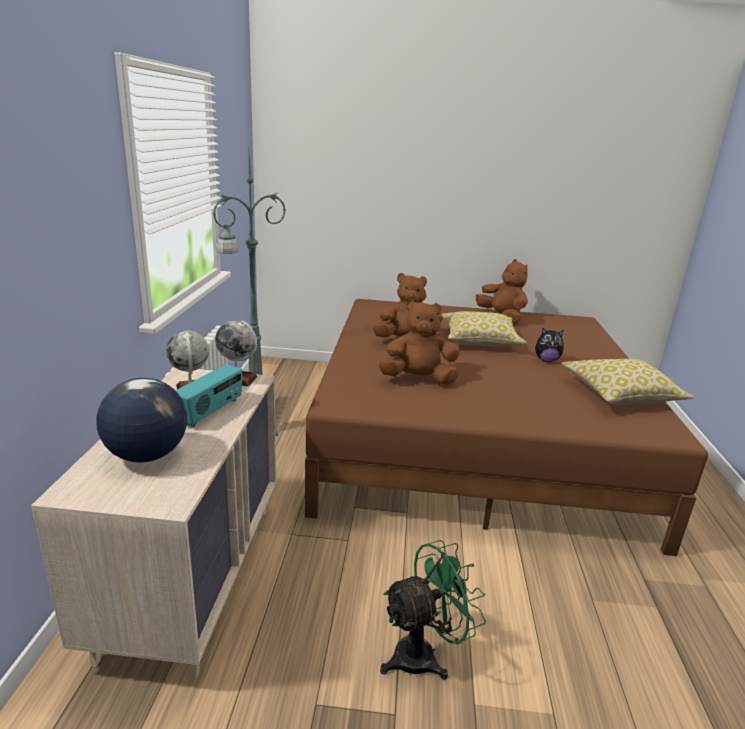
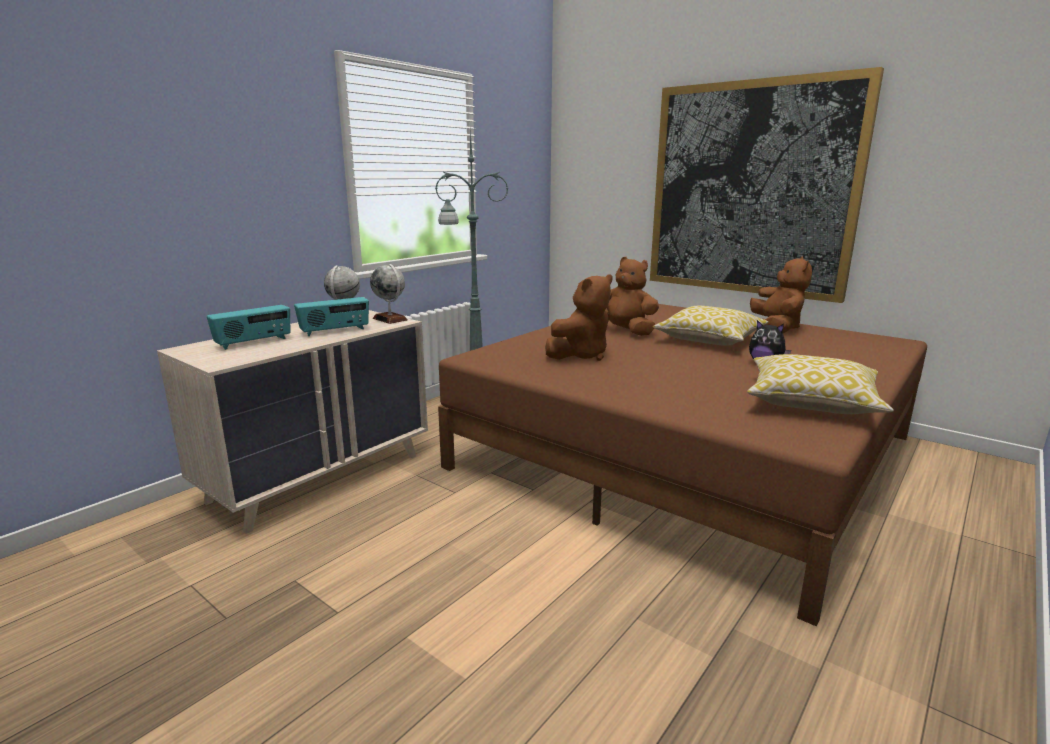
camera: 35 degrees right, 5 degrees down
globe [96,378,187,463] -> radio [207,305,290,350]
brown plush toy [378,300,460,385] -> brown plush toy turned 105 degrees clockwise [545,274,612,361]
green fan [380,540,486,680] -> none
none -> picture [650,67,884,303]

